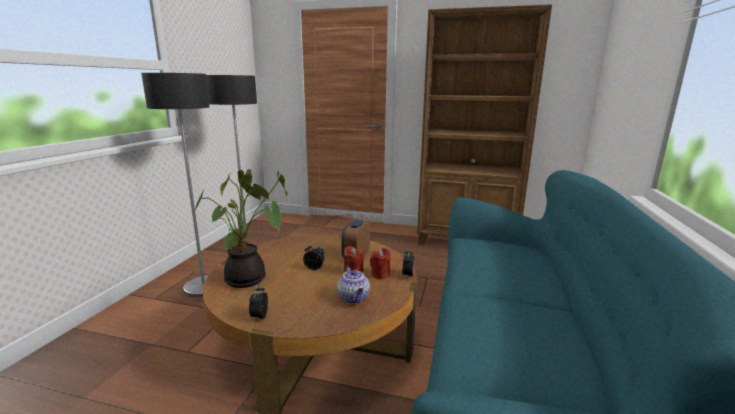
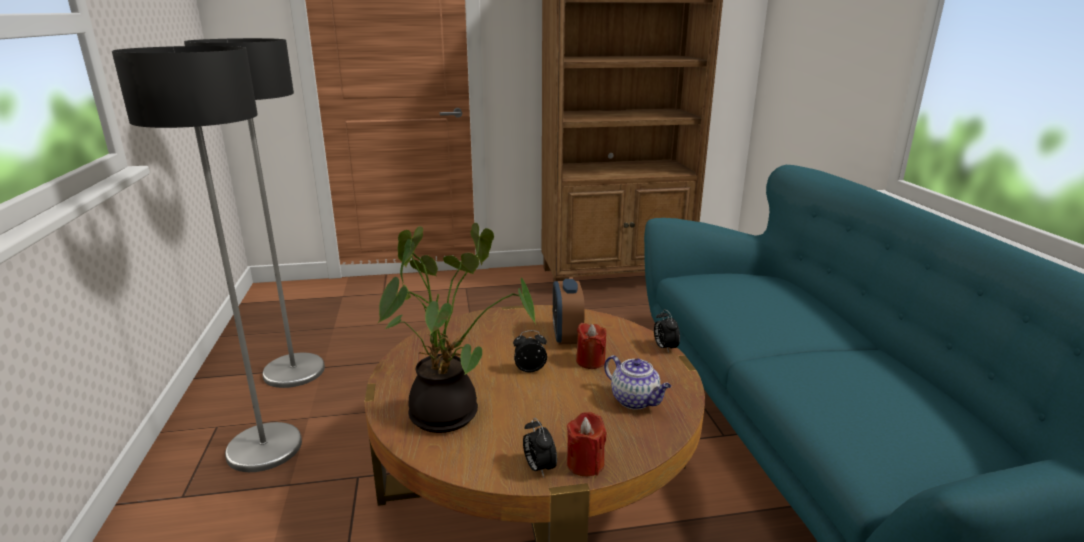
camera: 25 degrees left, 5 degrees up
red candle [370,248,390,279] -> red candle moved to [567,412,606,476]

